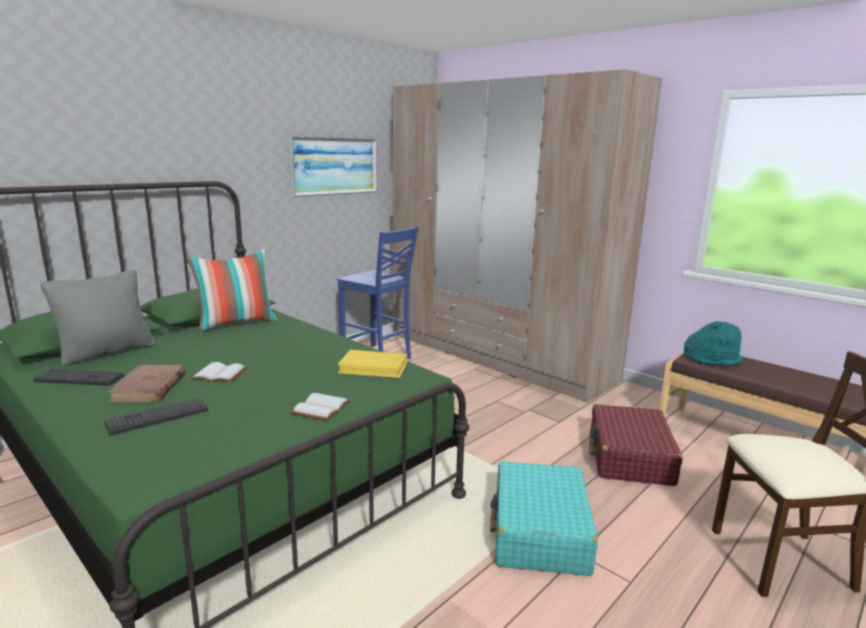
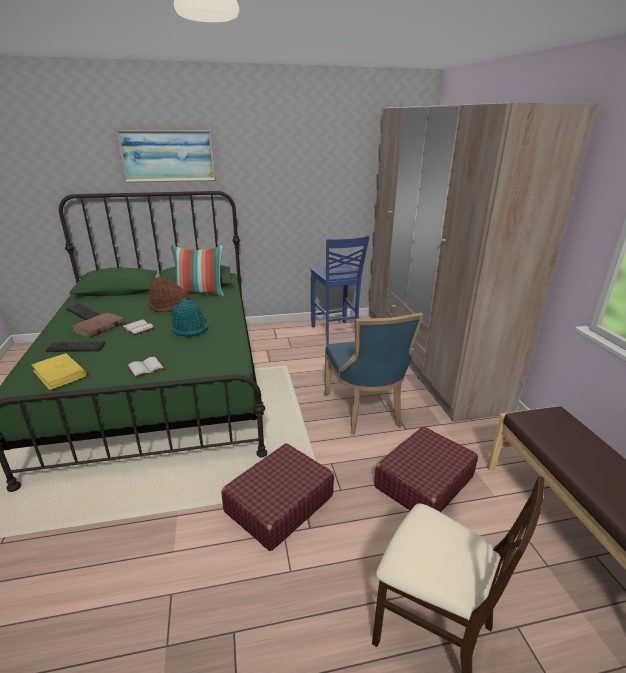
camera: 35 degrees right, 10 degrees up
grey pillow [41,269,155,366] -> none
picture [289,136,377,197] -> picture moved to [115,130,216,183]
yellow book [338,350,407,379] -> yellow book moved to [31,353,86,390]
turquoise suitcase [490,461,598,576] -> red suitcase [222,443,334,551]
turquoise hat [684,321,743,366] -> turquoise hat moved to [171,298,208,337]
none -> brown hat [148,278,189,312]
none -> blue chair [323,313,423,435]

